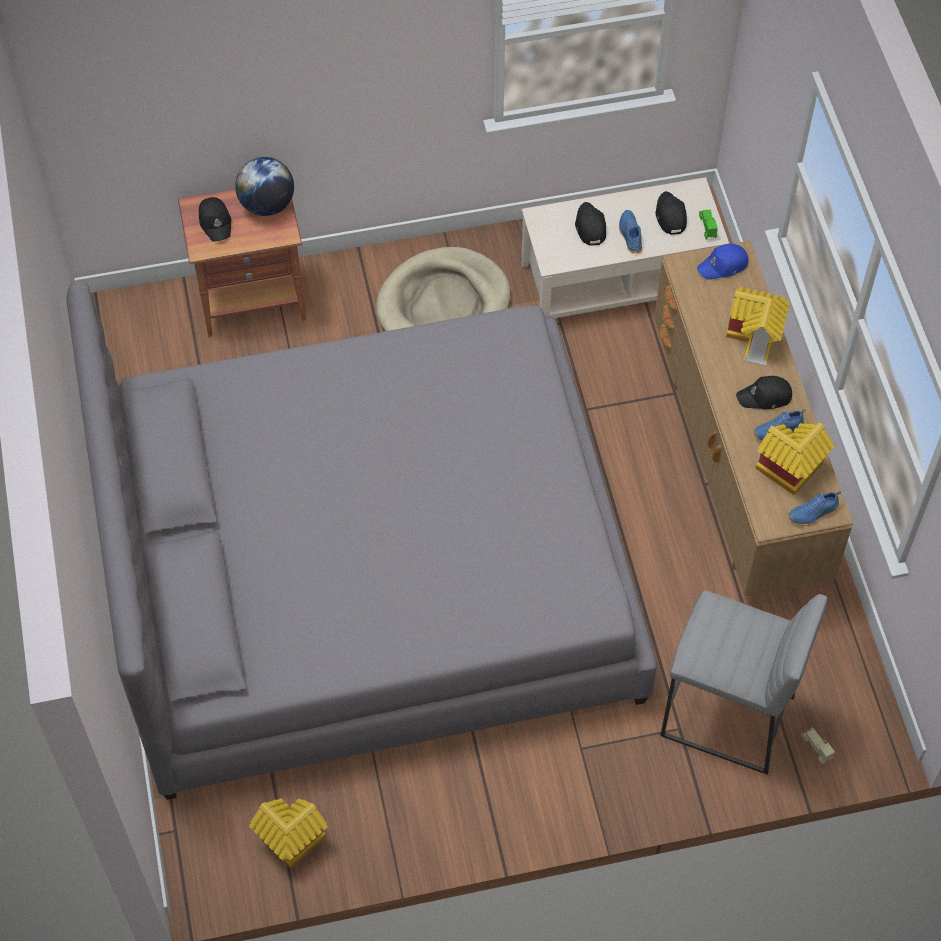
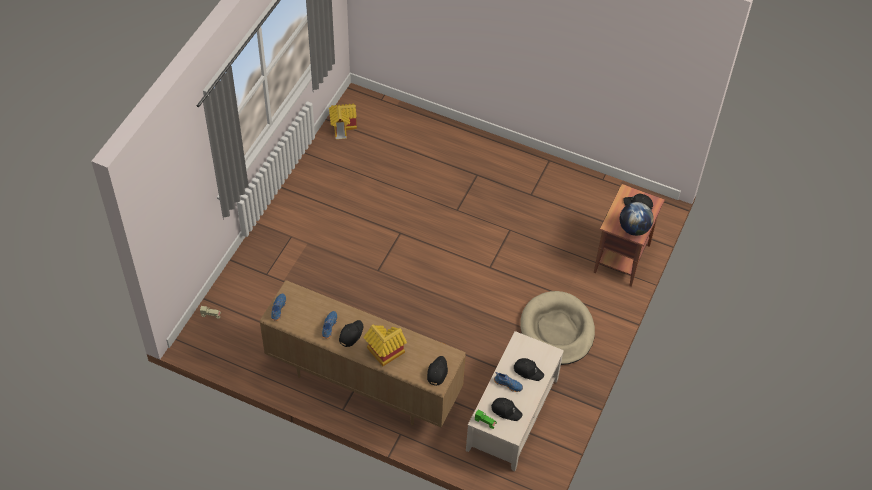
camera: 125 degrees right, 5 degrees down
grey bed [66,280,657,800] -> none
grey stool [660,591,828,775] -> none
blue cap [697,244,749,280] -> black cap [427,356,448,386]
toy house [755,423,835,495] -> none

